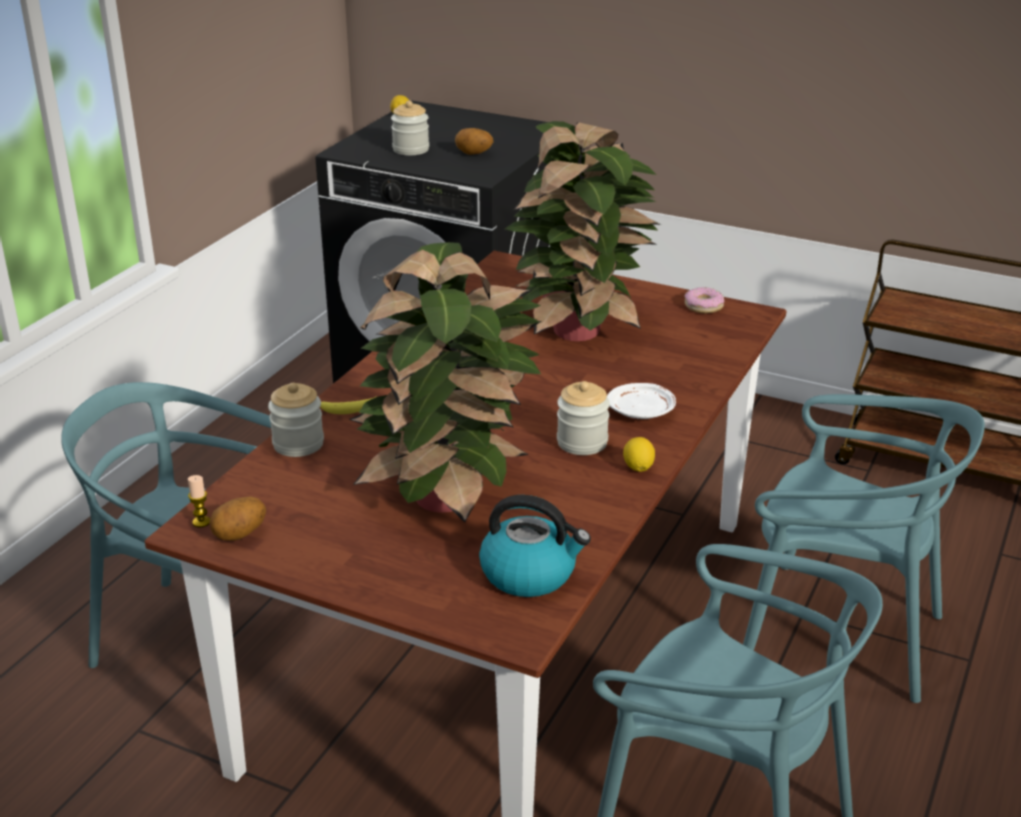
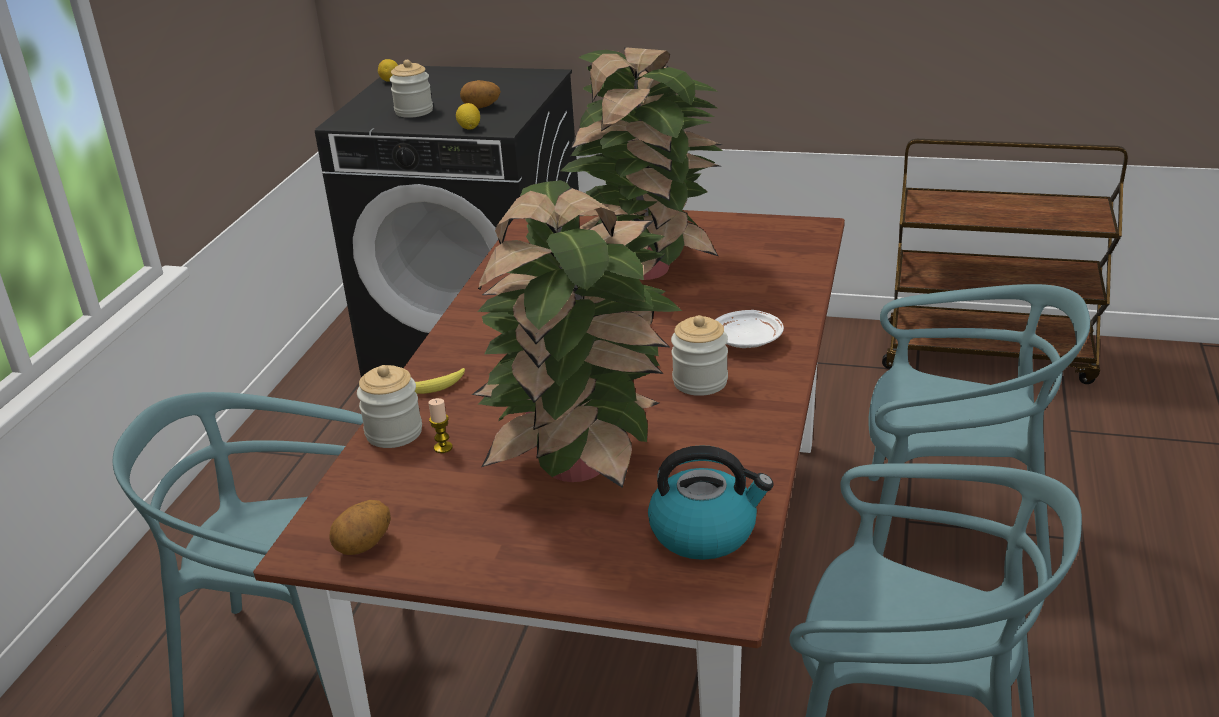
camera: 10 degrees left, 0 degrees up
candle [188,475,210,528] -> candle moved to [429,398,453,453]
lemon [623,437,655,472] -> lemon moved to [456,103,480,129]
donut [684,287,724,313] -> none

